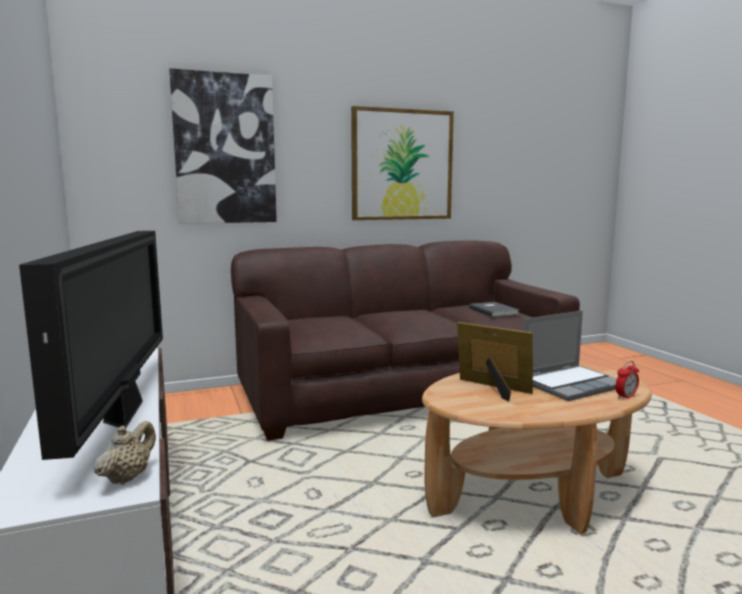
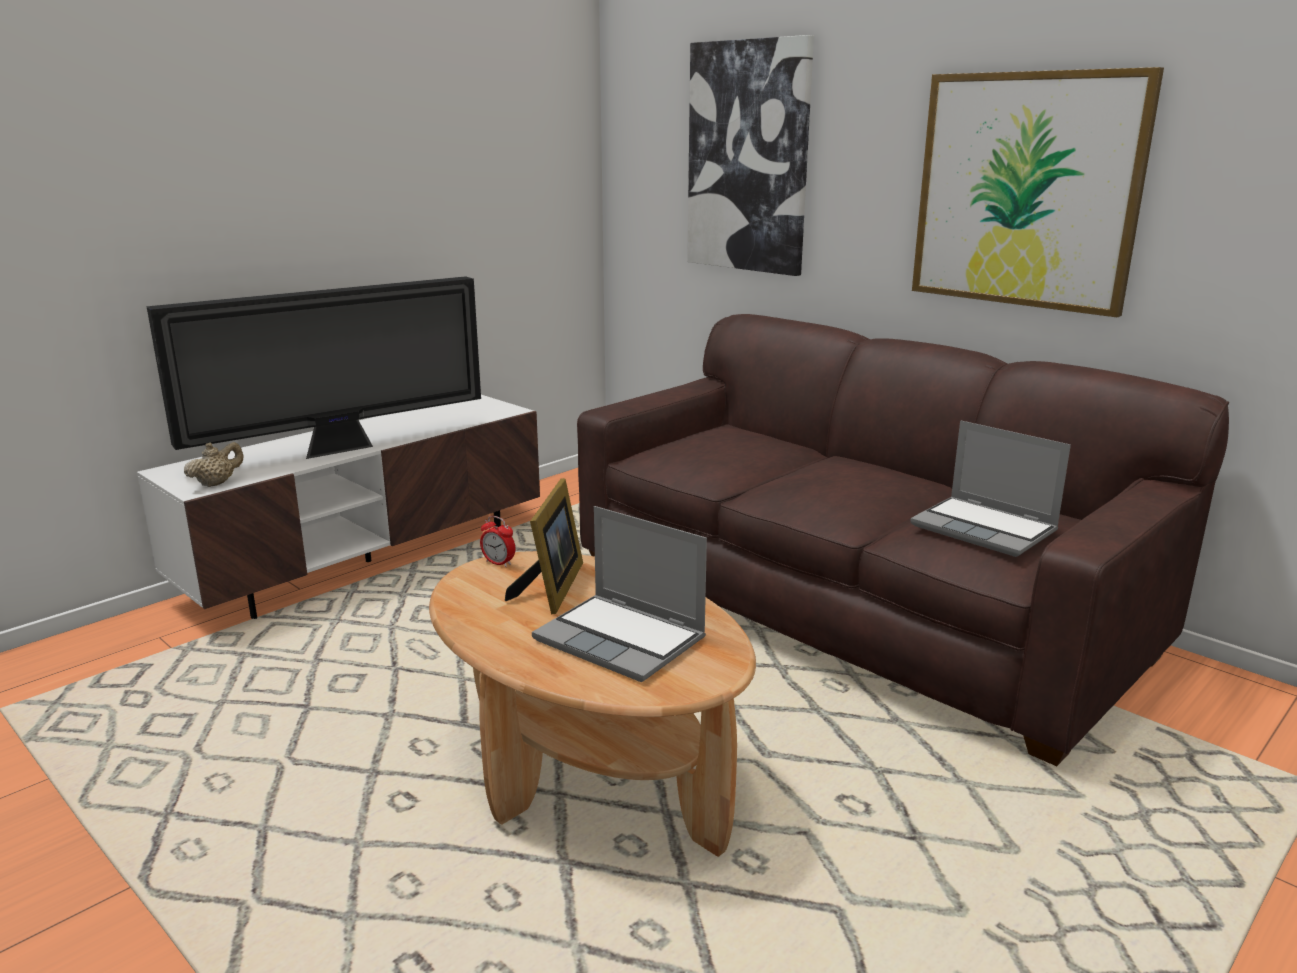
camera: 65 degrees right, 10 degrees up
beige teapot [94,421,156,485] -> beige teapot turned 45 degrees counterclockwise [184,442,243,487]
grey book [469,302,519,317] -> laptop [910,420,1071,557]
alarm clock [616,361,639,400] -> alarm clock moved to [480,516,515,567]

